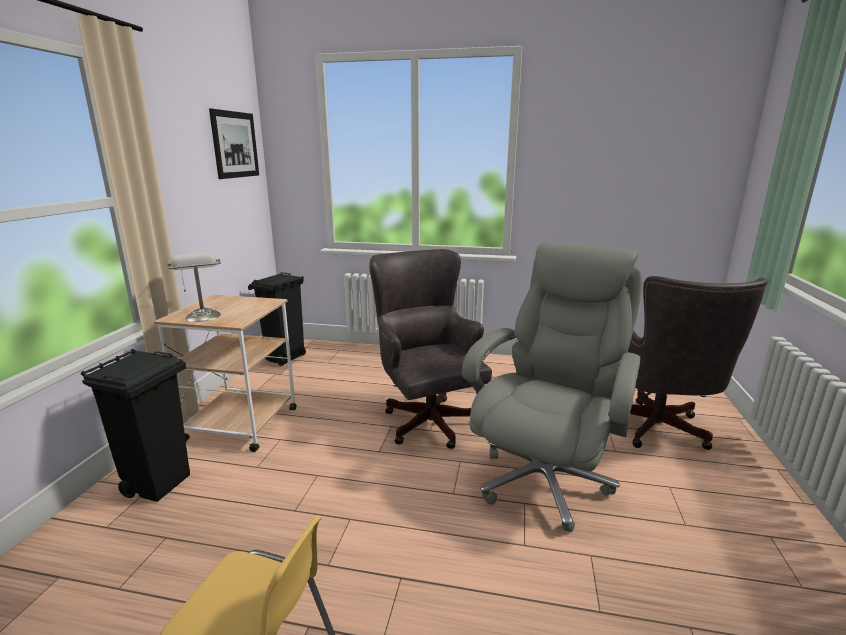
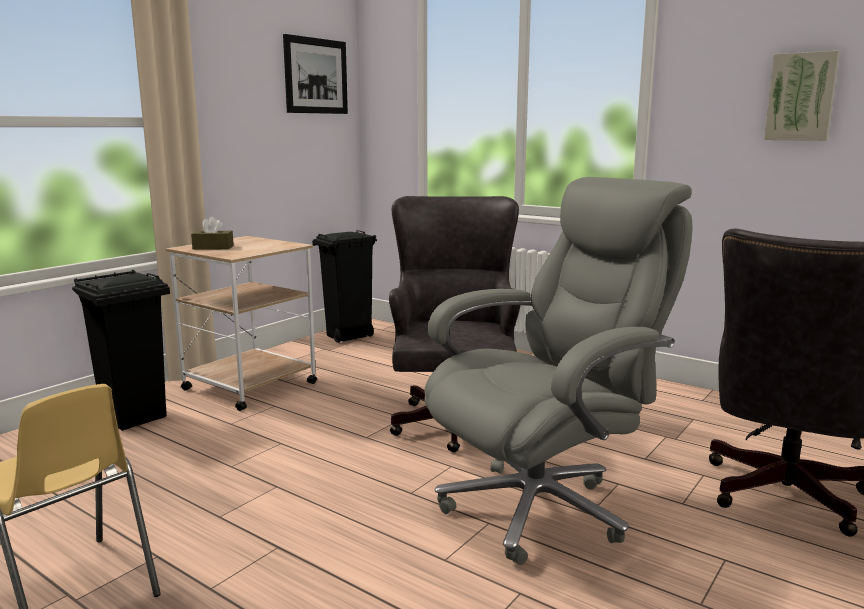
camera: 25 degrees right, 5 degrees down
white table lamp [167,252,221,322] -> brown tissue box [191,217,234,250]
none -> picture [764,51,840,141]

